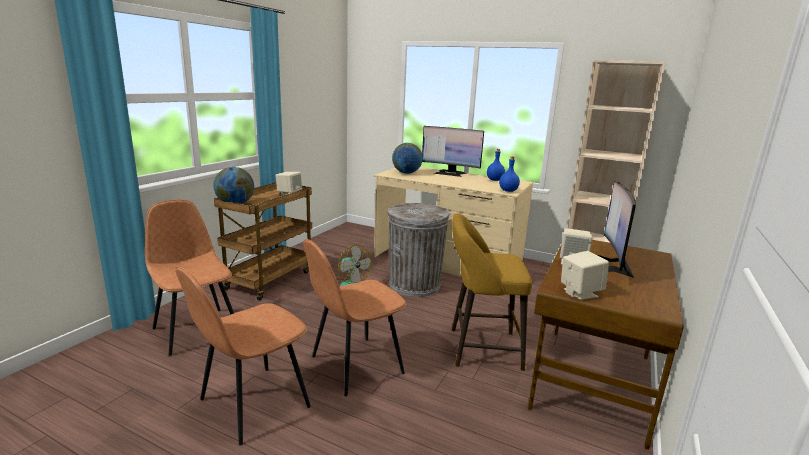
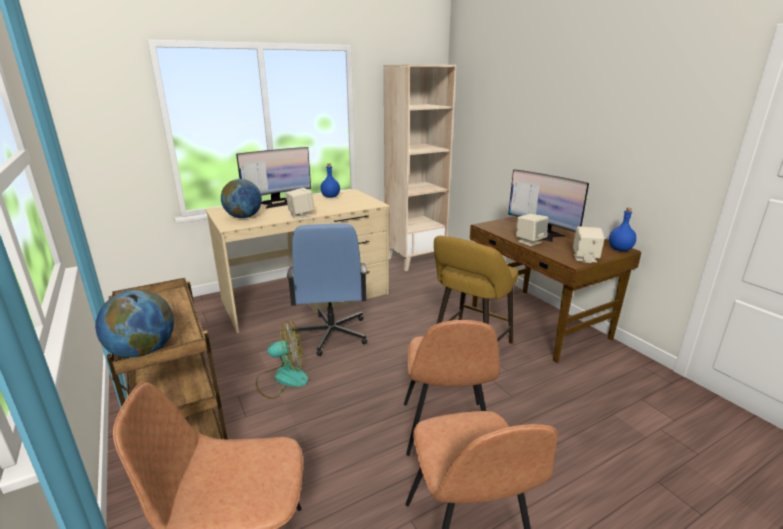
camera: 55 degrees left, 5 degrees up
beige speaker [275,172,302,196] -> beige speaker moved to [286,188,314,218]
grey trash can [387,203,450,297] -> blue office chair [287,223,367,356]
blue bottle [499,157,520,192] -> blue bottle moved to [609,208,636,251]

